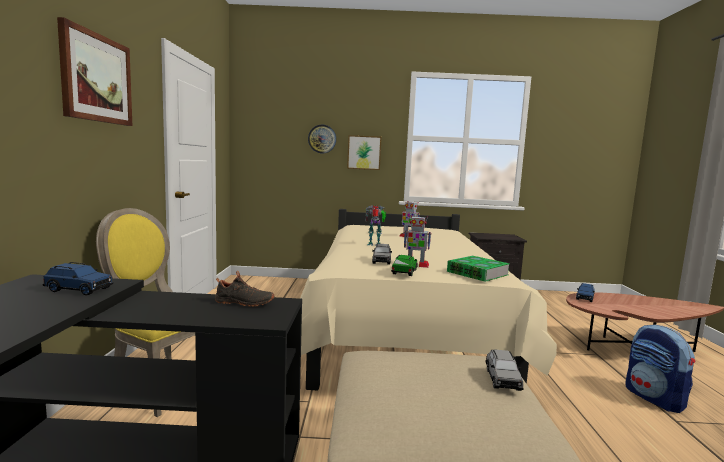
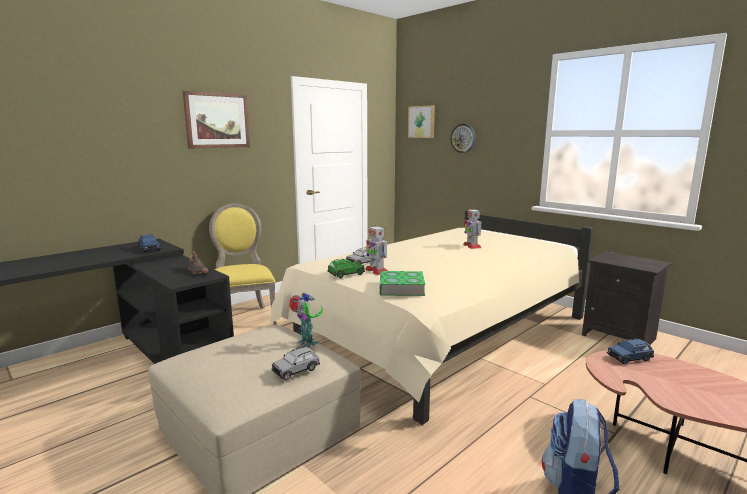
camera: 45 degrees right, 5 degrees up
picture [347,135,382,170] -> picture moved to [408,105,435,138]
toy robot [365,206,387,246] -> toy robot moved to [289,293,323,348]

